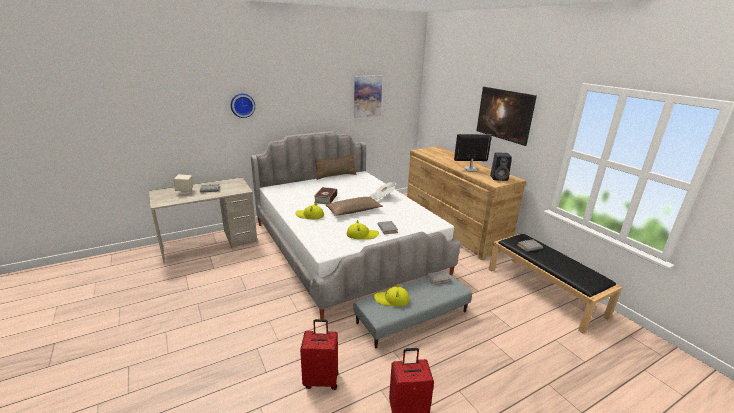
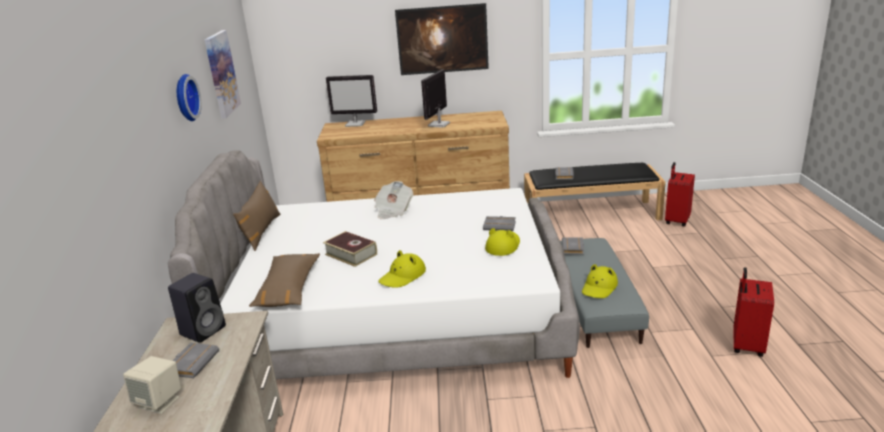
camera: 60 degrees left, 0 degrees up
wall clock [231,93,255,118] -> wall clock moved to [177,74,201,121]
red suitcase [300,319,339,390] -> red suitcase moved to [665,162,695,227]
brown pillow [325,197,383,216] -> brown pillow moved to [249,253,320,307]
black speaker [490,152,512,181] -> black speaker moved to [168,273,226,343]
none -> monitor [326,75,377,127]

